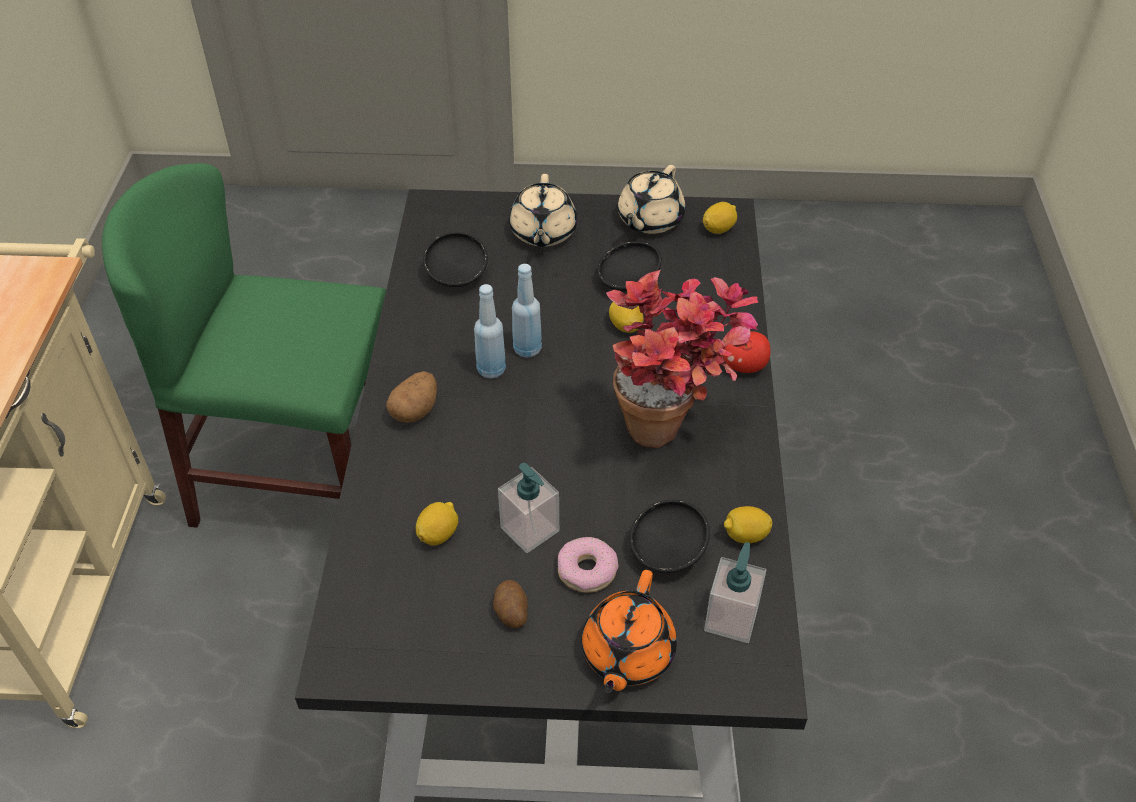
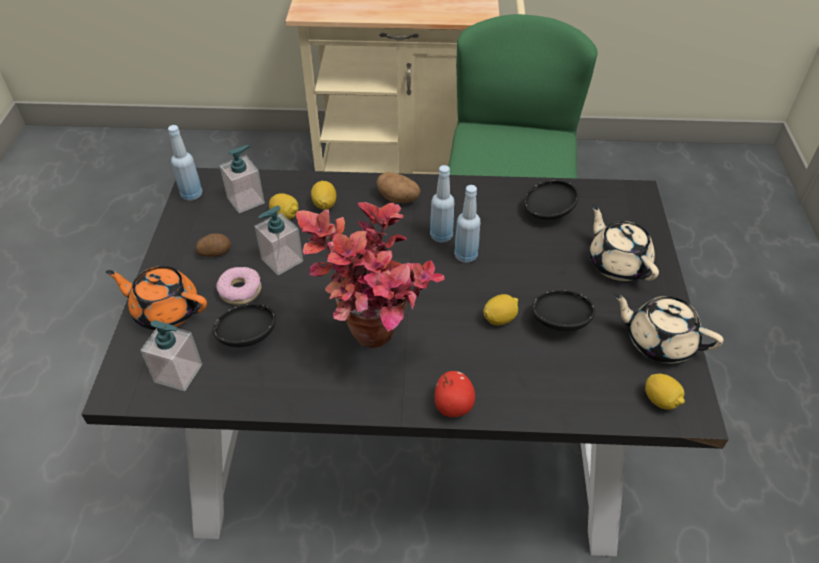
camera: 90 degrees right, 0 degrees up
beige teapot [509,174,577,247] -> beige teapot turned 60 degrees clockwise [589,204,659,281]
lemon [724,506,773,543] -> lemon moved to [311,181,336,210]
none -> blue bottle [168,125,202,201]
none -> soap dispenser [220,145,265,213]

